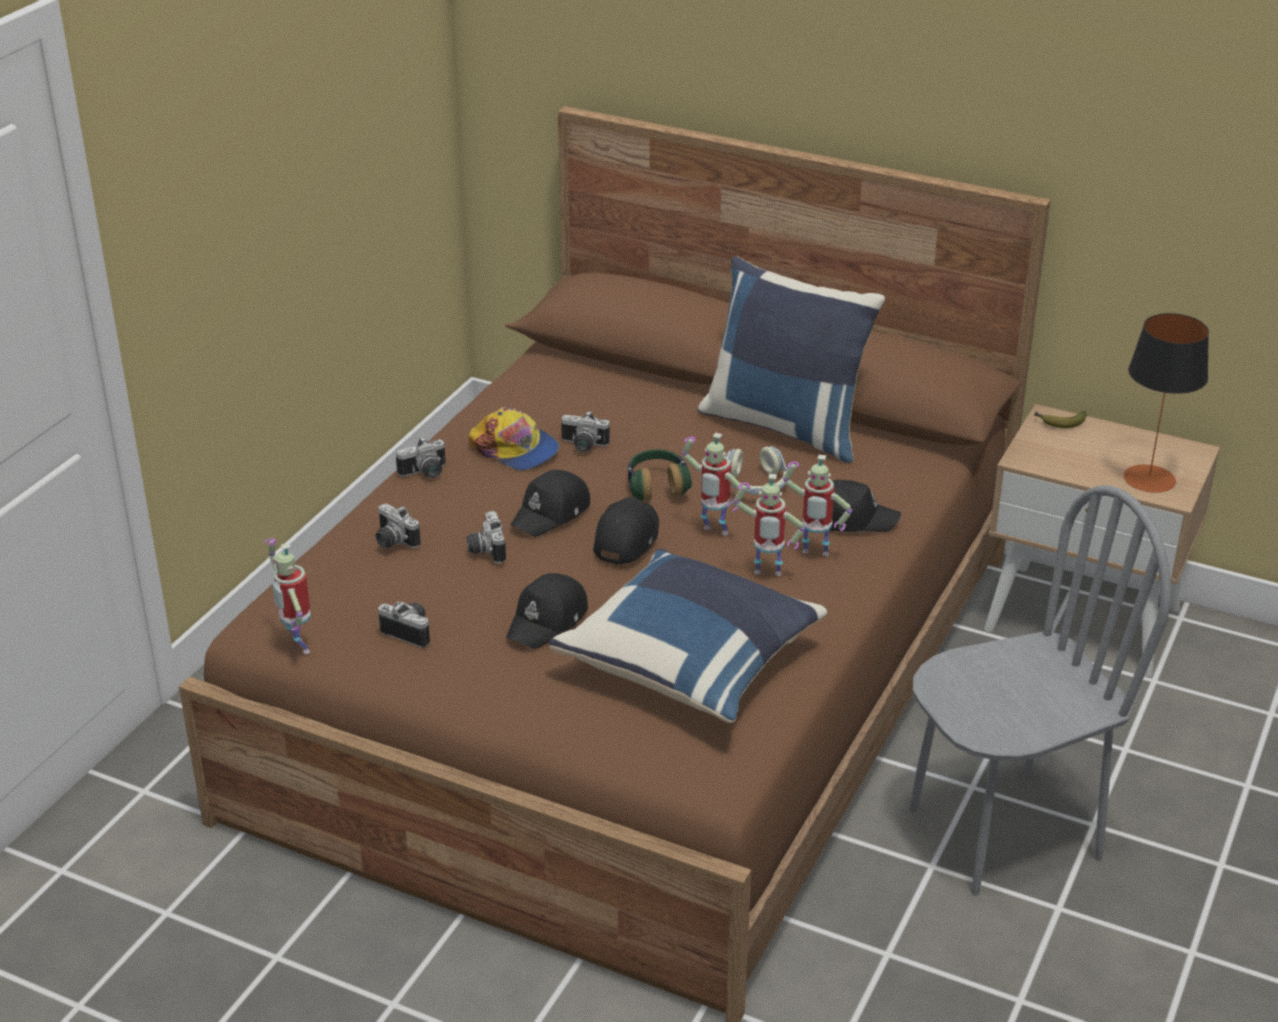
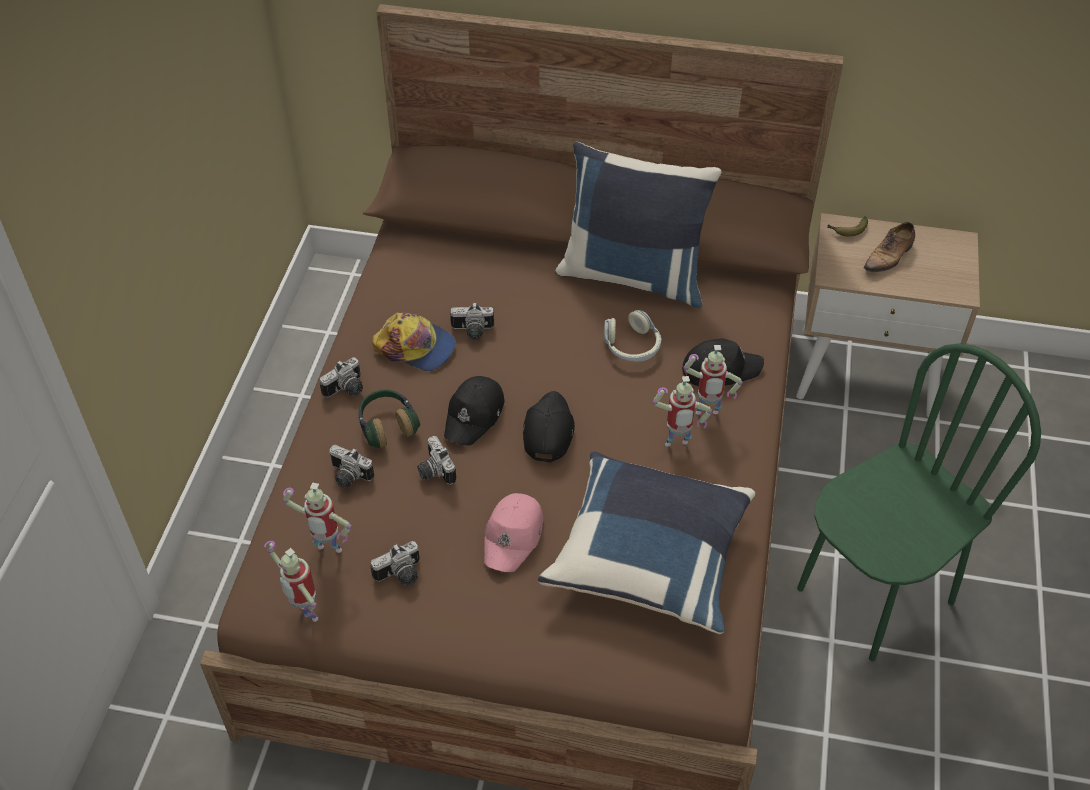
camera: 15 degrees left, 15 degrees up
camera [378,602,430,648] -> camera turned 135 degrees clockwise [370,541,420,586]
black cap [506,573,588,649] -> pink cap [484,493,543,572]
headphones [628,449,692,501] -> headphones moved to [358,389,420,448]
toy robot [682,433,744,535] -> toy robot moved to [283,483,352,553]
grey chair [909,485,1171,896] -> green chair [797,343,1041,661]
table lamp [1124,313,1209,493] -> none
none -> shoe [863,222,915,273]

